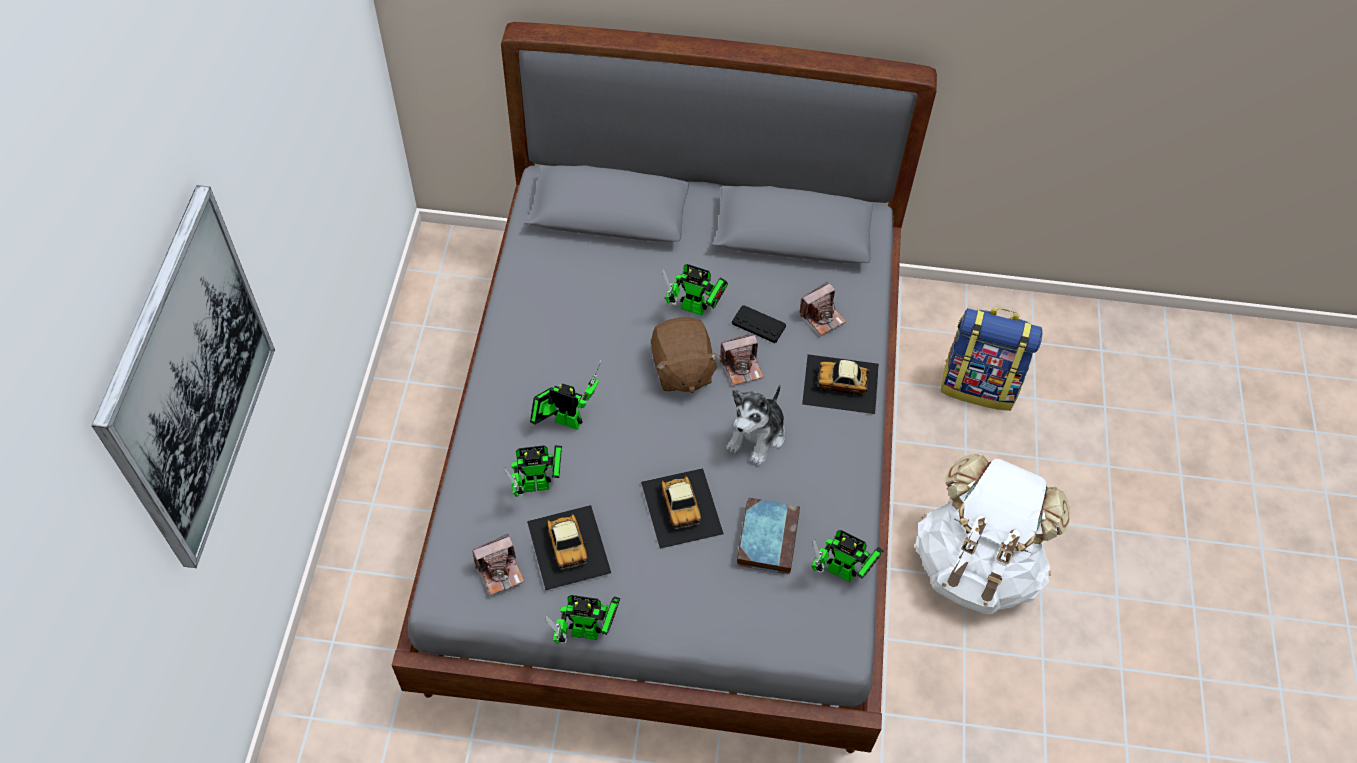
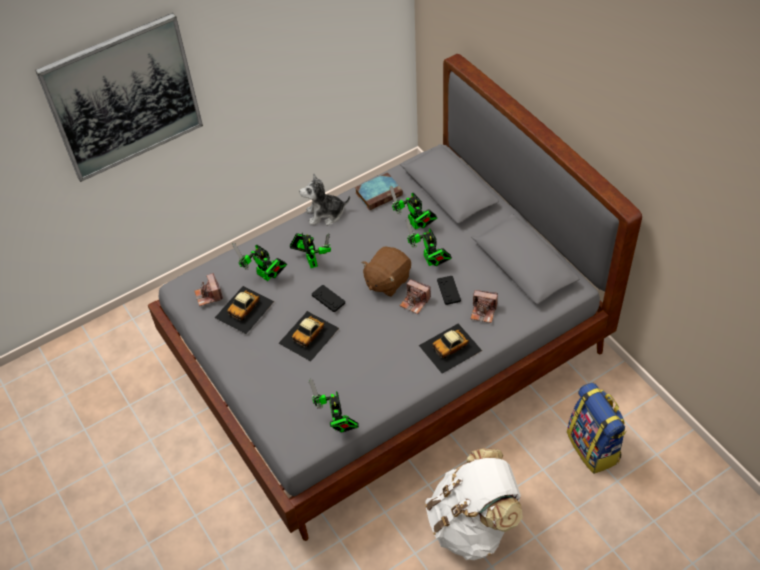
camera: 55 degrees right, 5 degrees down
camera [472,534,525,595] -> camera turned 45 degrees clockwise [194,273,223,306]
toy robot [545,595,621,644] -> toy robot moved to [390,185,437,230]
plush toy [726,385,785,466] -> plush toy moved to [299,173,350,226]
book [737,498,800,574] -> book moved to [355,172,403,211]
toy car [802,354,879,414] -> toy car turned 90 degrees counterclockwise [419,323,482,374]
none -> black game controller [312,285,345,312]

